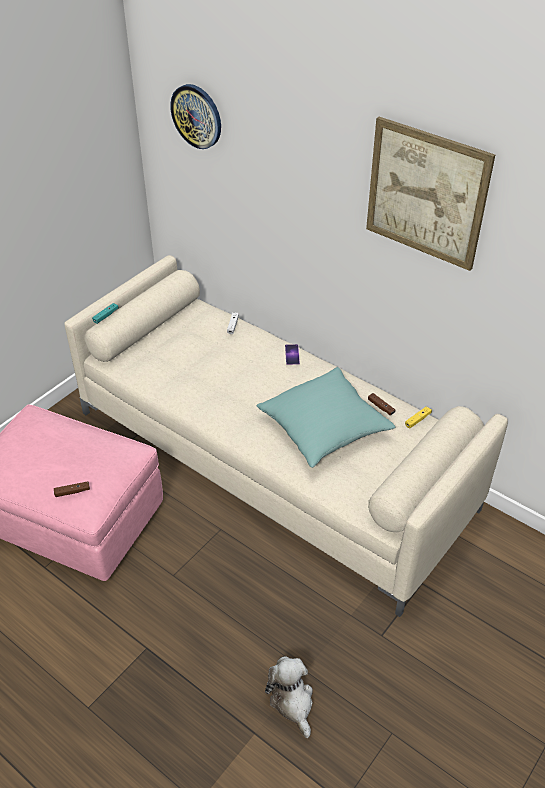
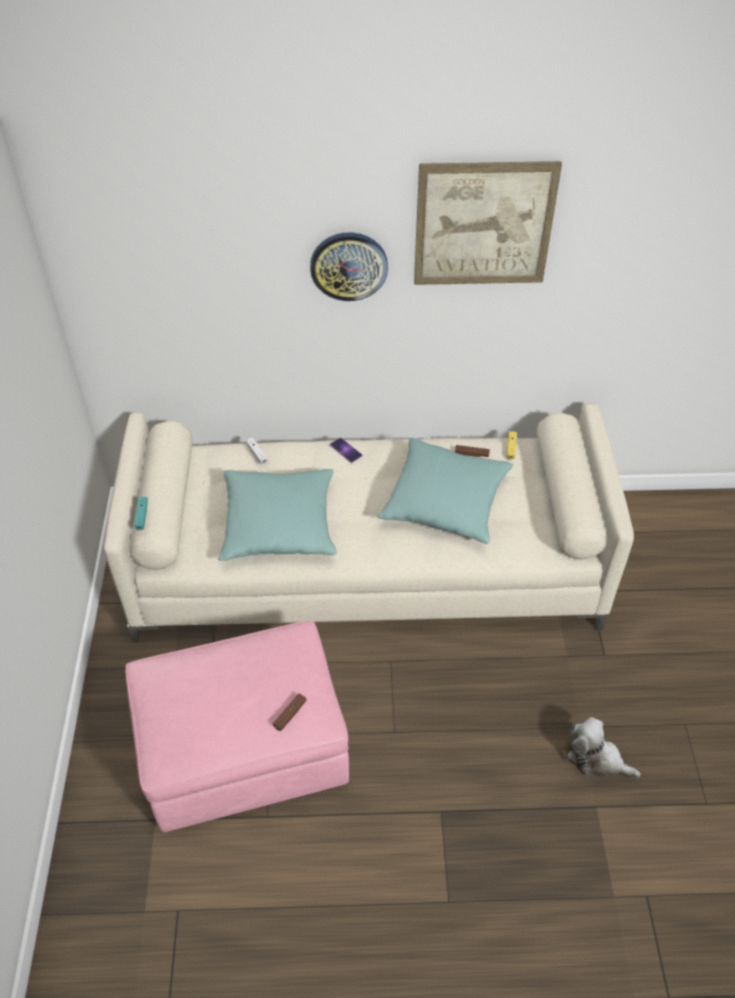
camera: 40 degrees left, 5 degrees up
wall clock [170,84,221,149] -> wall clock moved to [310,233,388,301]
none -> turquoise pillow [218,469,337,561]

